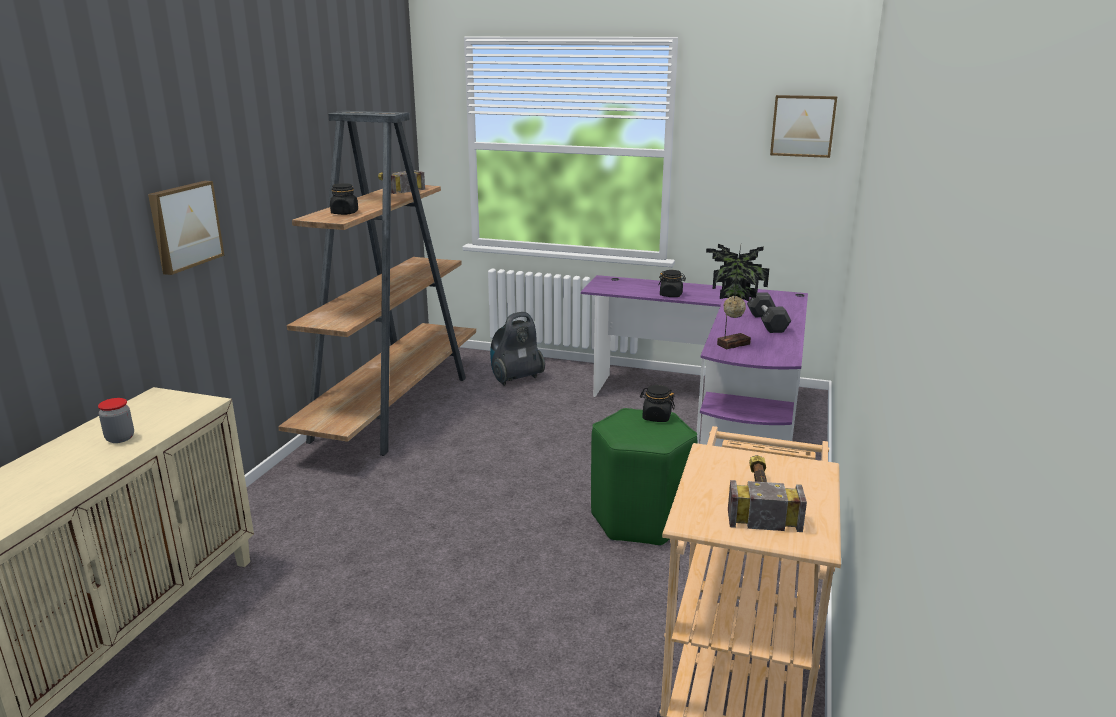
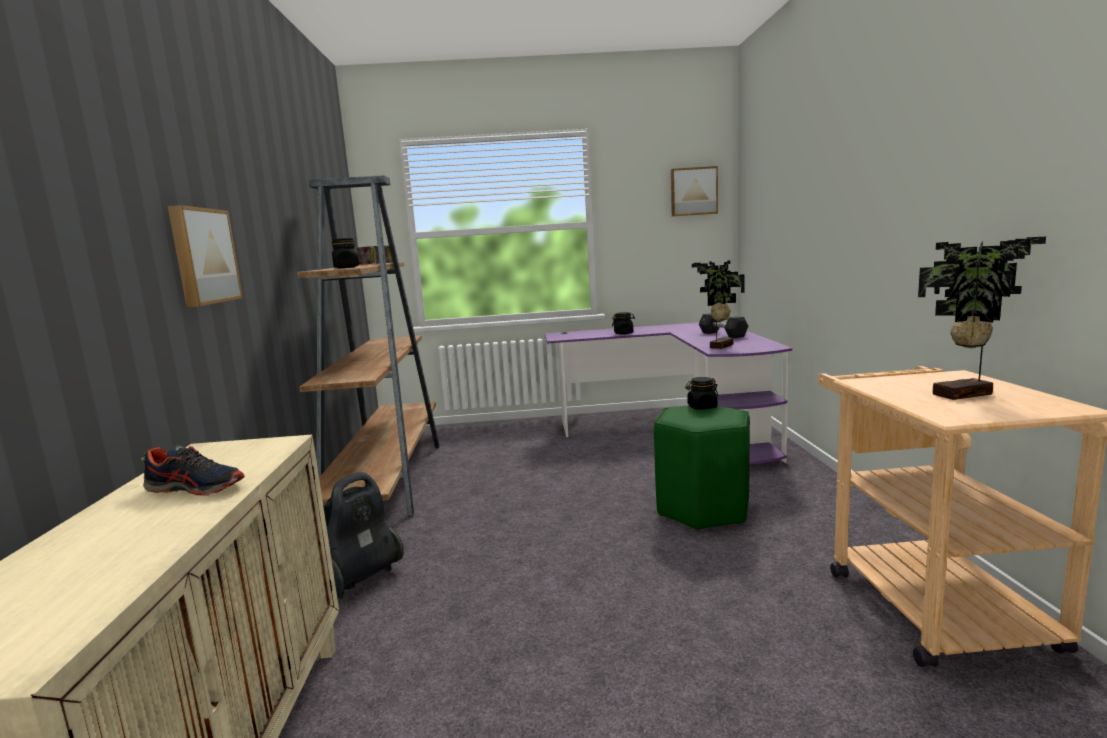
camera: 20 degrees left, 10 degrees down
jar [98,398,134,443] -> shoe [141,445,245,496]
vacuum cleaner [490,312,545,386] -> vacuum cleaner moved to [323,472,404,599]
hammer [728,455,807,532] -> potted plant [918,237,1046,400]

